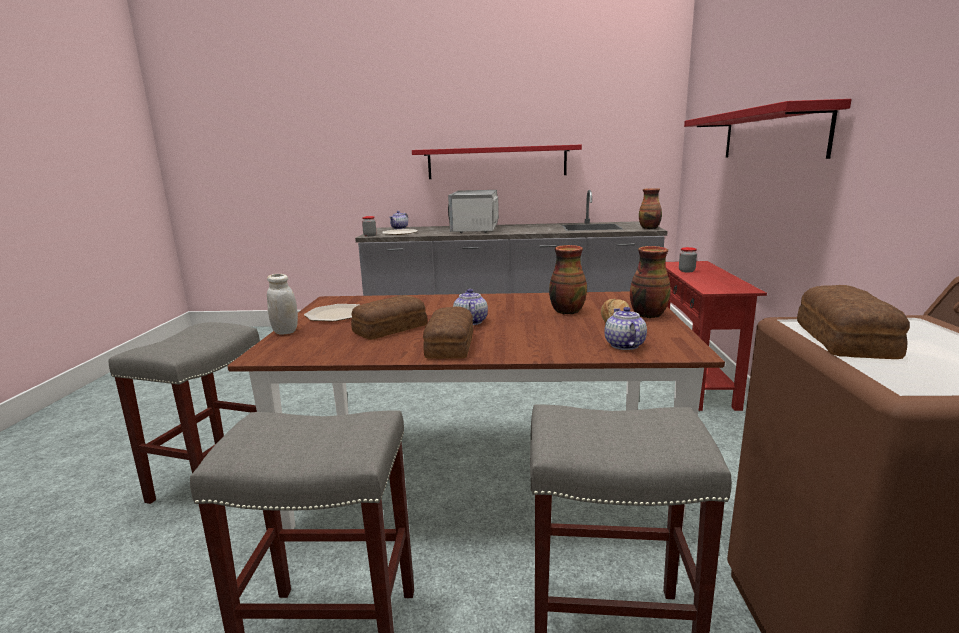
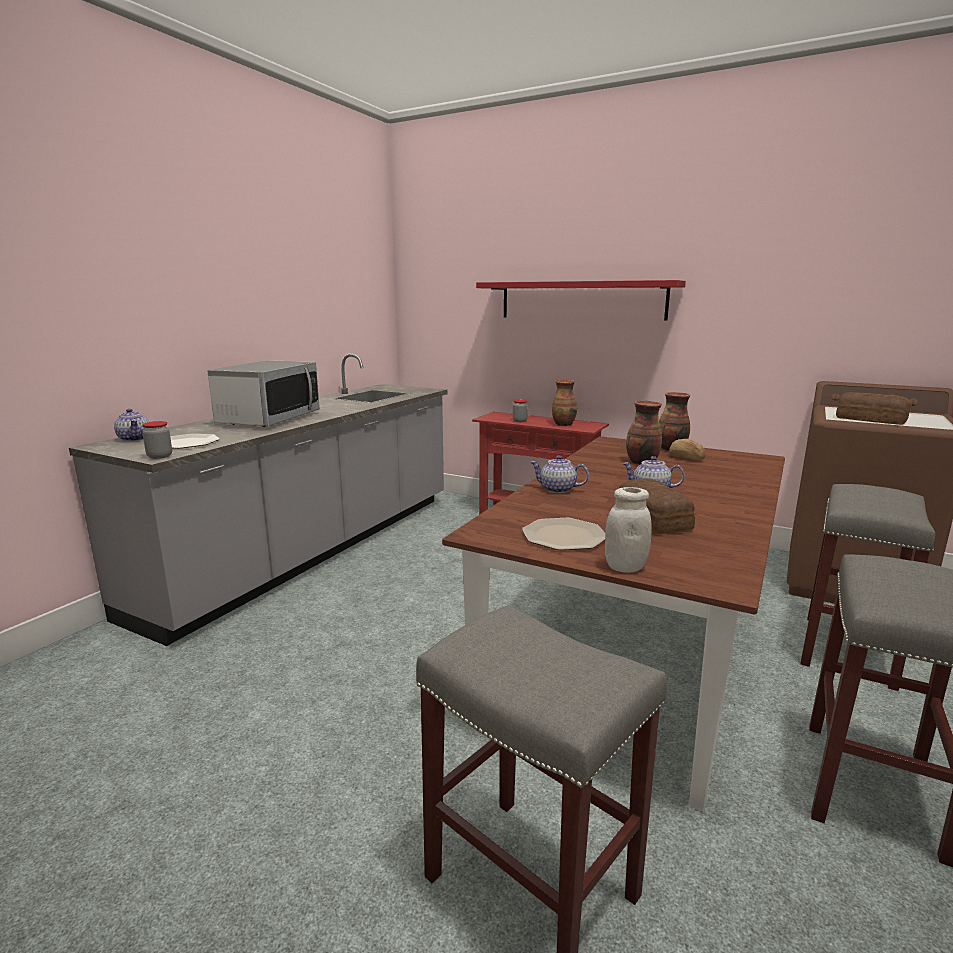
camera: 65 degrees left, 0 degrees up
red shelf [412,145,582,179] -> none
bread [423,306,473,359] -> none
microwave [448,190,499,233] -> microwave turned 105 degrees counterclockwise [207,360,320,427]
teapot [604,307,647,350] -> teapot moved to [530,455,589,493]
vase [639,188,662,229] -> vase moved to [552,380,577,426]

